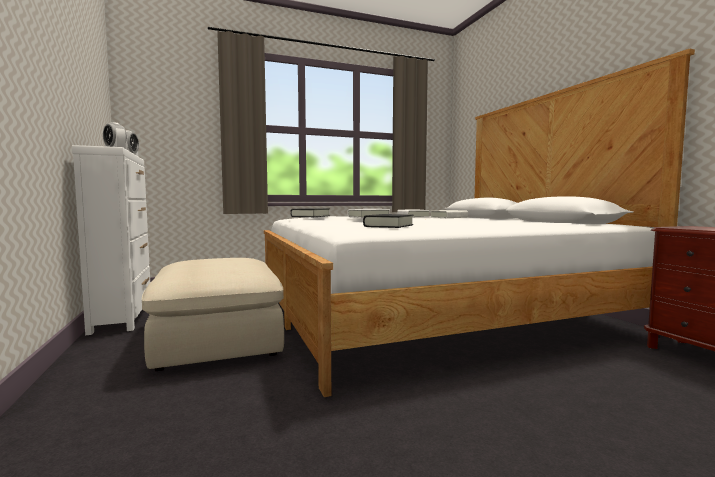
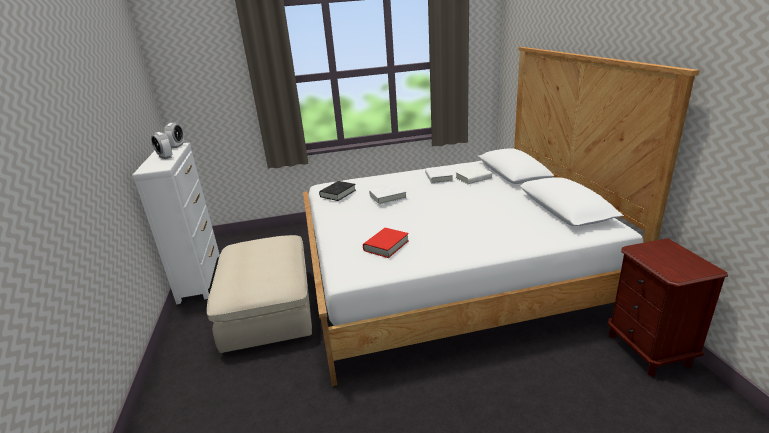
camera: 10 degrees right, 20 degrees up
black book [363,214,413,228] -> red book [363,228,409,258]

